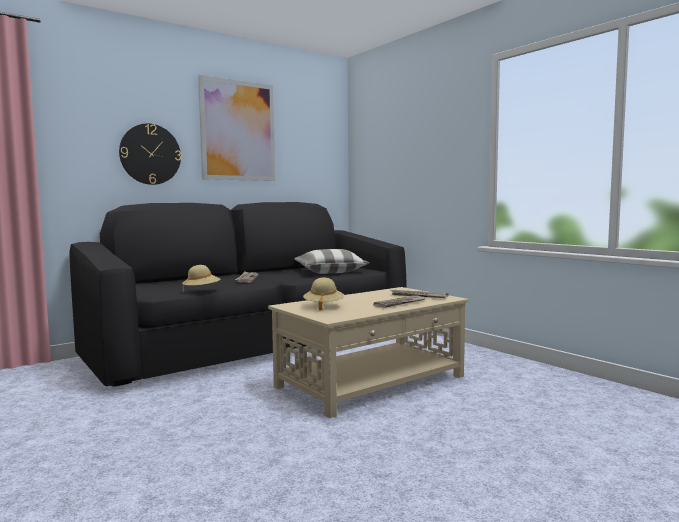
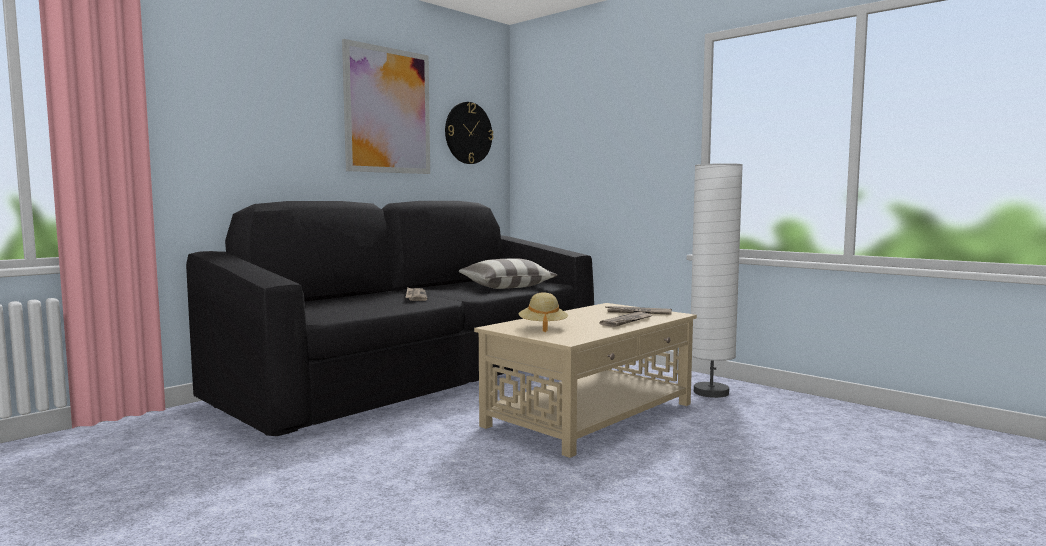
camera: 10 degrees left, 0 degrees up
wall clock [119,123,181,185] -> wall clock moved to [445,102,493,164]
beige hat [182,265,221,293] -> none
none -> white floor lamp [691,163,743,398]

